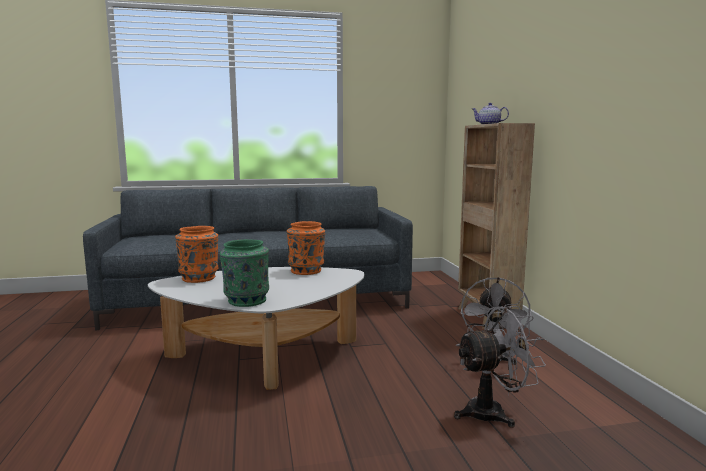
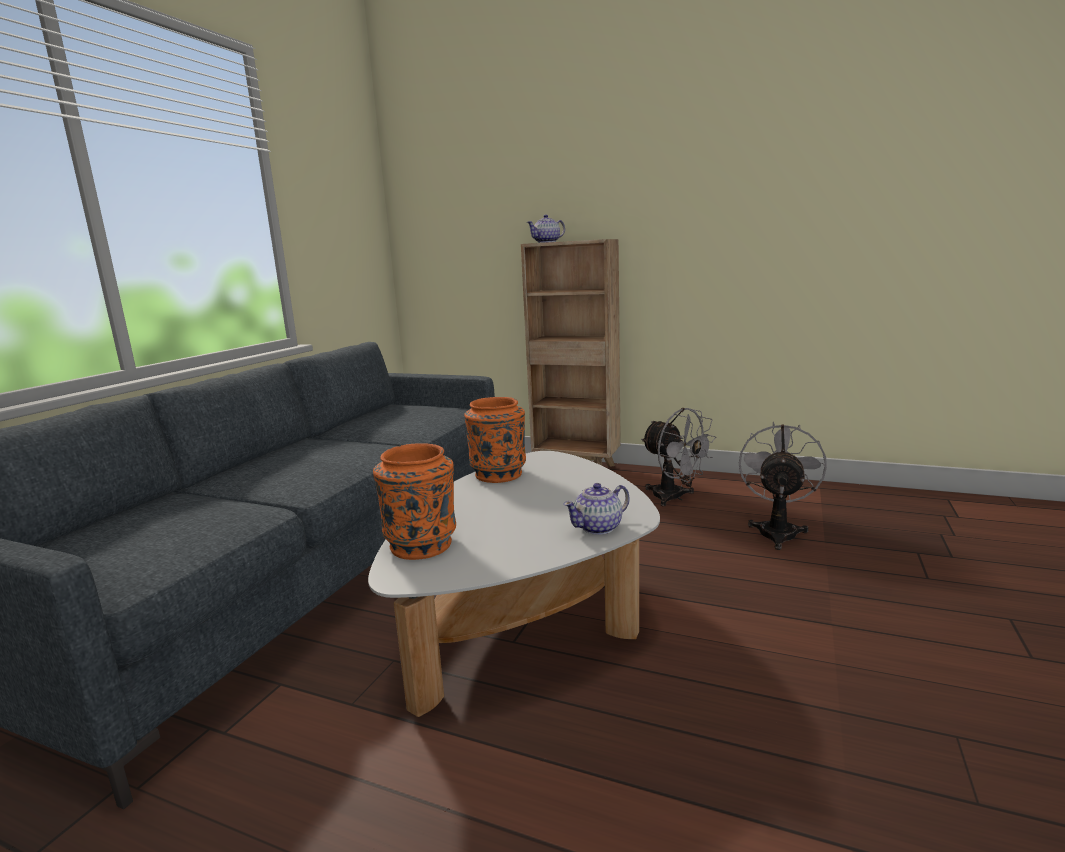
camera: 55 degrees left, 5 degrees up
green vase [220,239,269,307] -> teapot [563,483,630,535]

